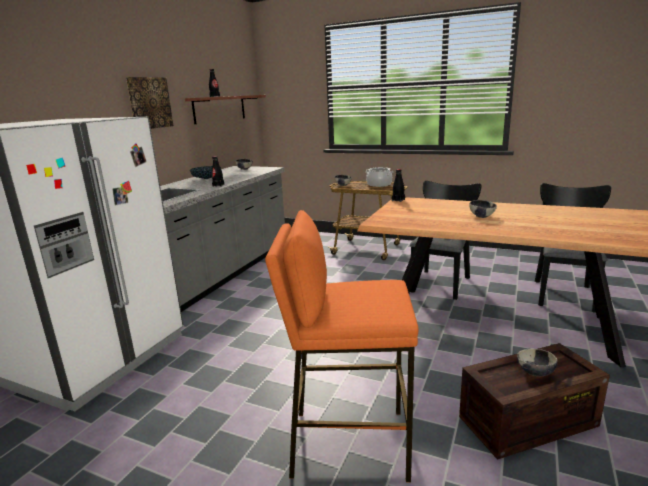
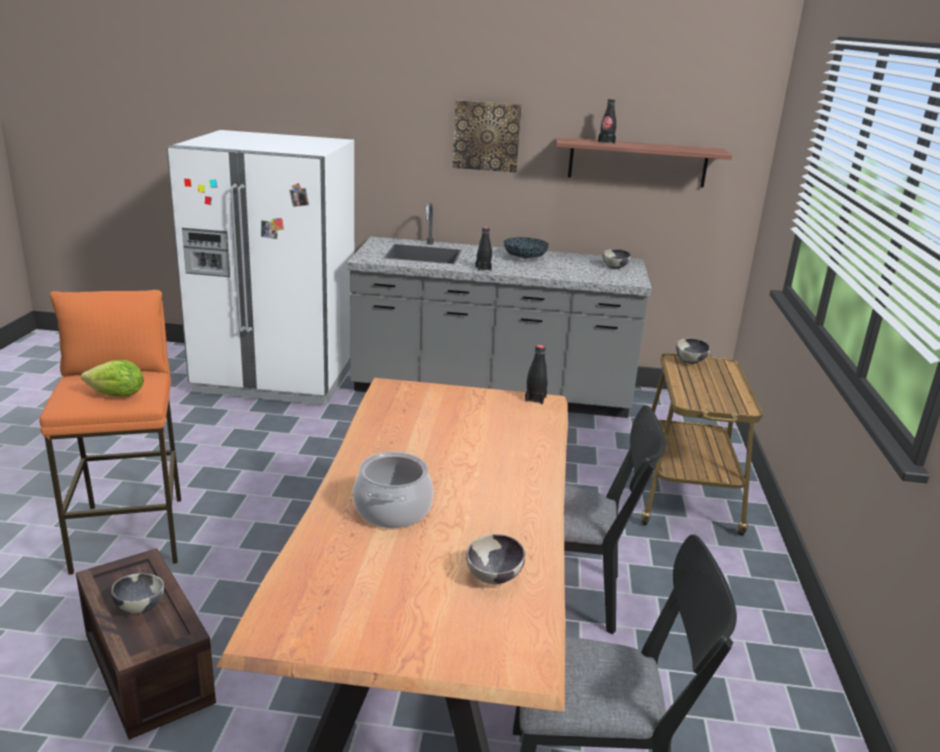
camera: 70 degrees right, 5 degrees up
cooking pot [365,167,393,187] -> cooking pot moved to [353,451,433,528]
bowl [469,200,497,218] -> bowl moved to [466,534,525,584]
none -> lettuce [81,360,144,397]

